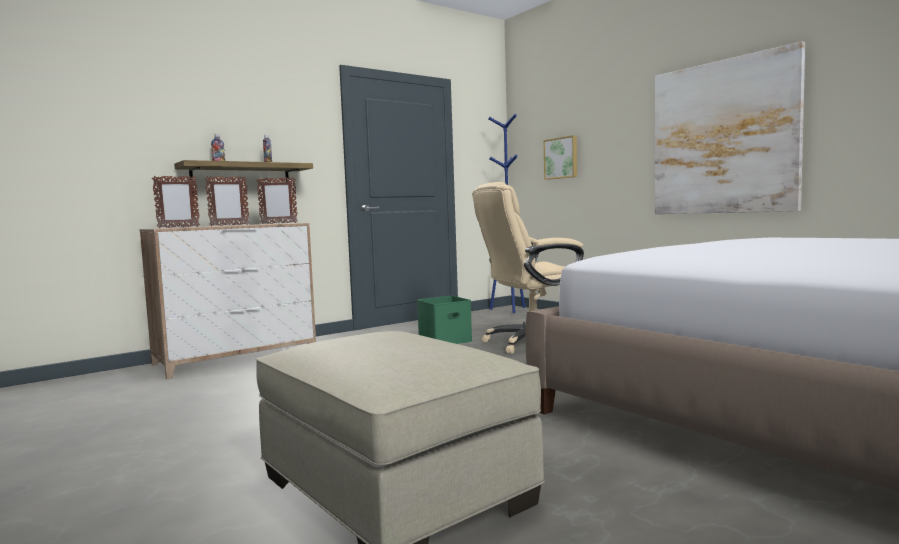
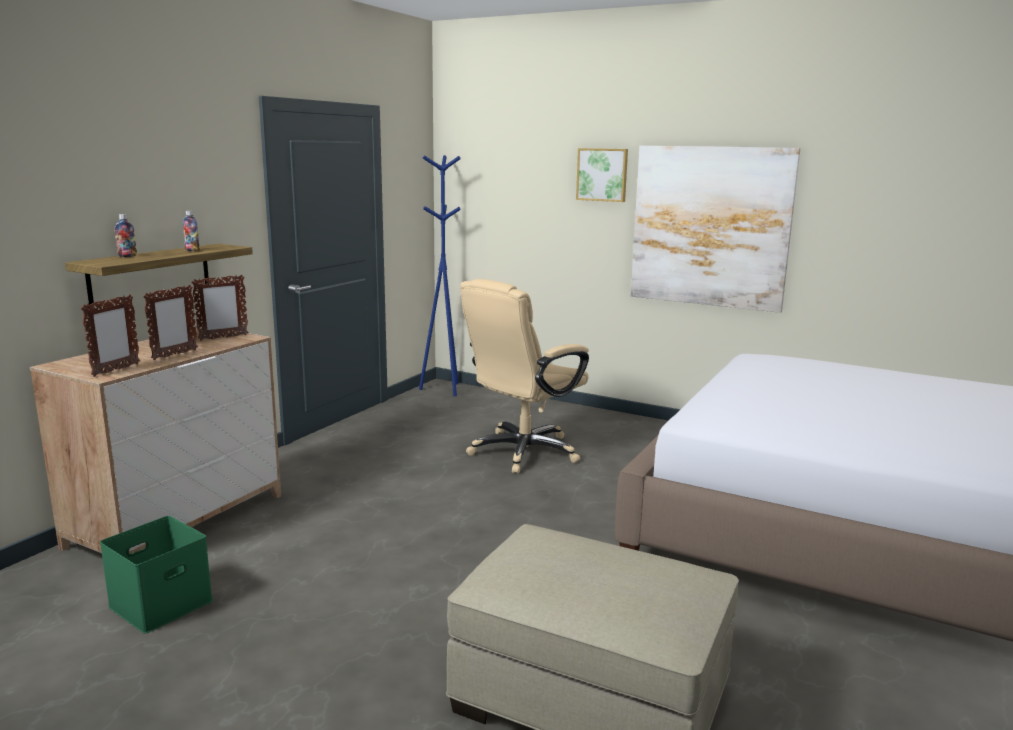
camera: 25 degrees left, 10 degrees up
green storage box [417,296,472,344] -> green storage box moved to [100,516,213,634]
picture [544,135,577,180] -> picture moved to [576,148,628,202]

